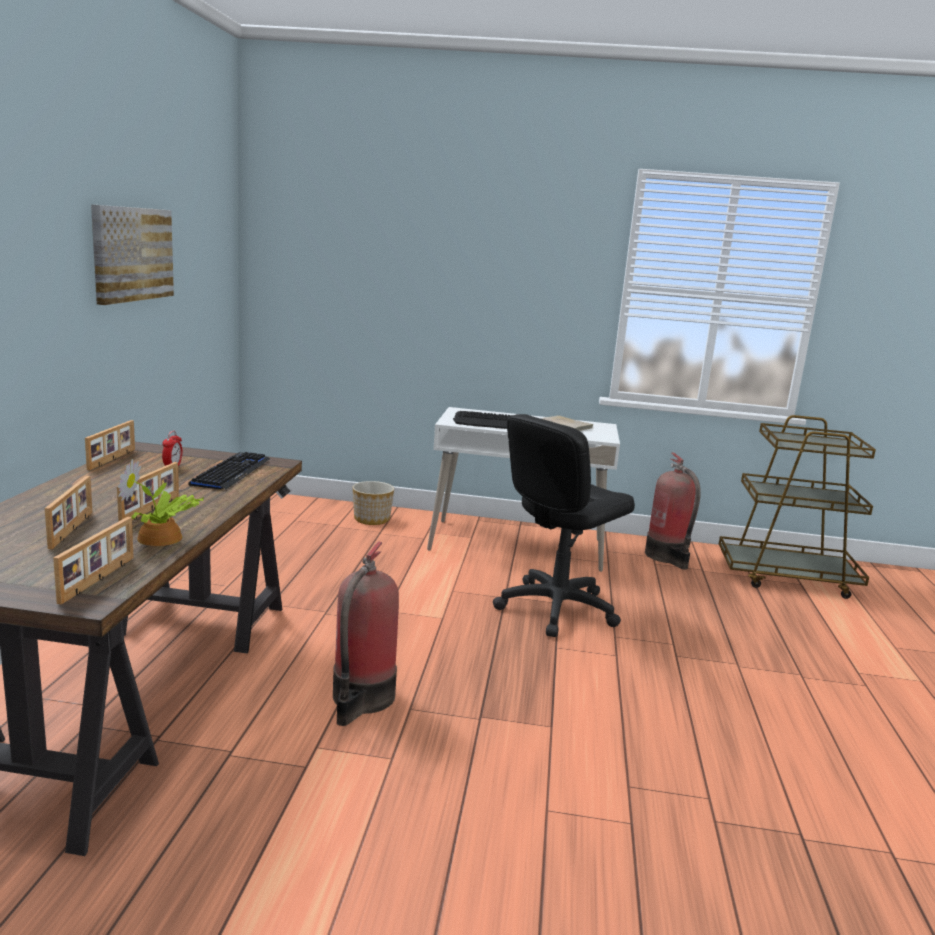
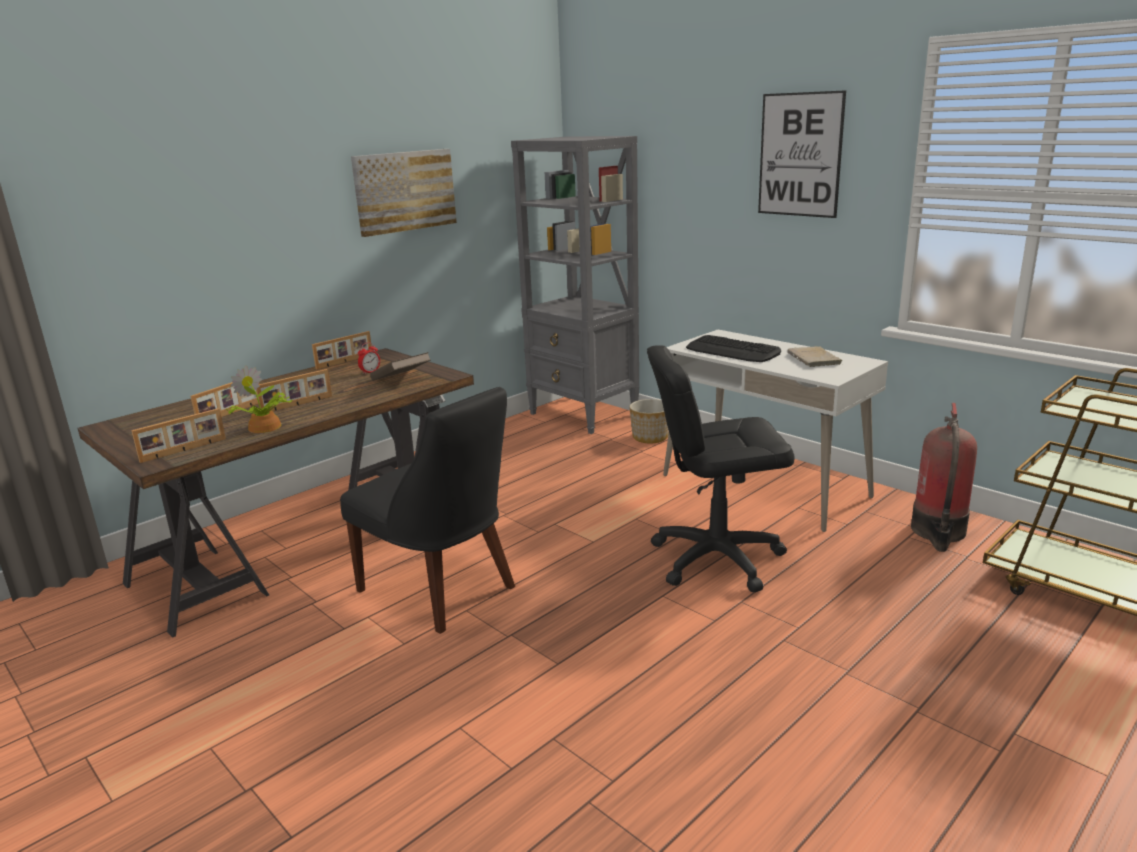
camera: 40 degrees right, 5 degrees up
keyboard [188,452,271,489] -> brown book [370,352,431,381]
fire extinguisher [333,541,399,726] -> black chair [340,387,515,634]
none -> grey bookcase [511,136,639,434]
none -> picture [758,90,846,218]

